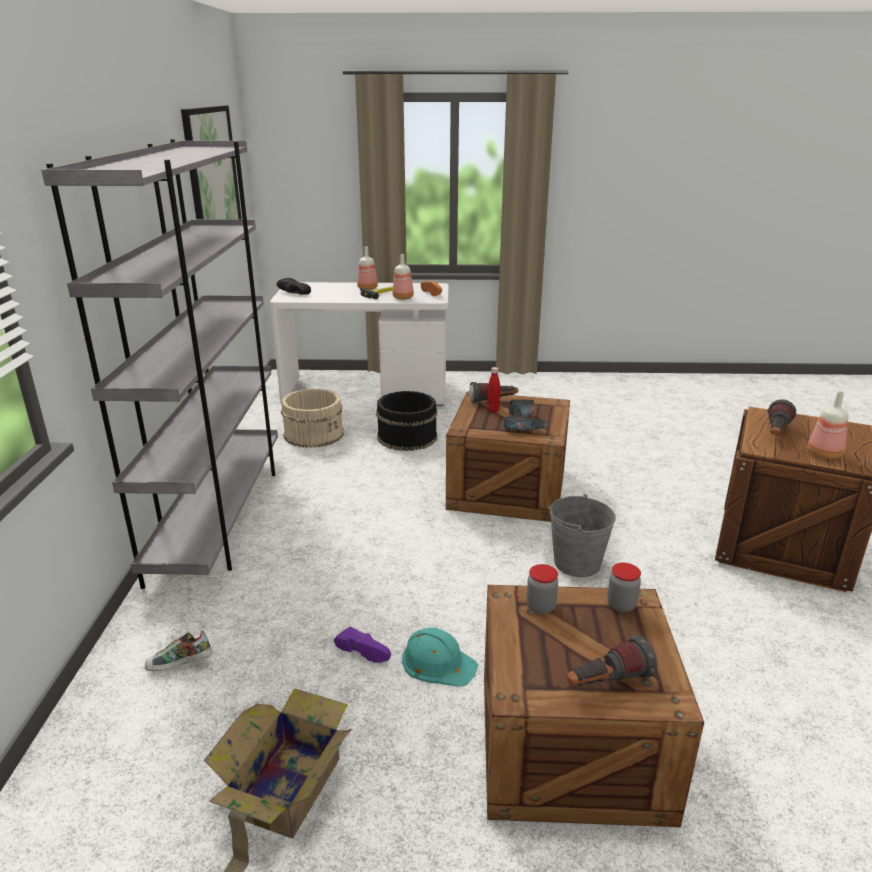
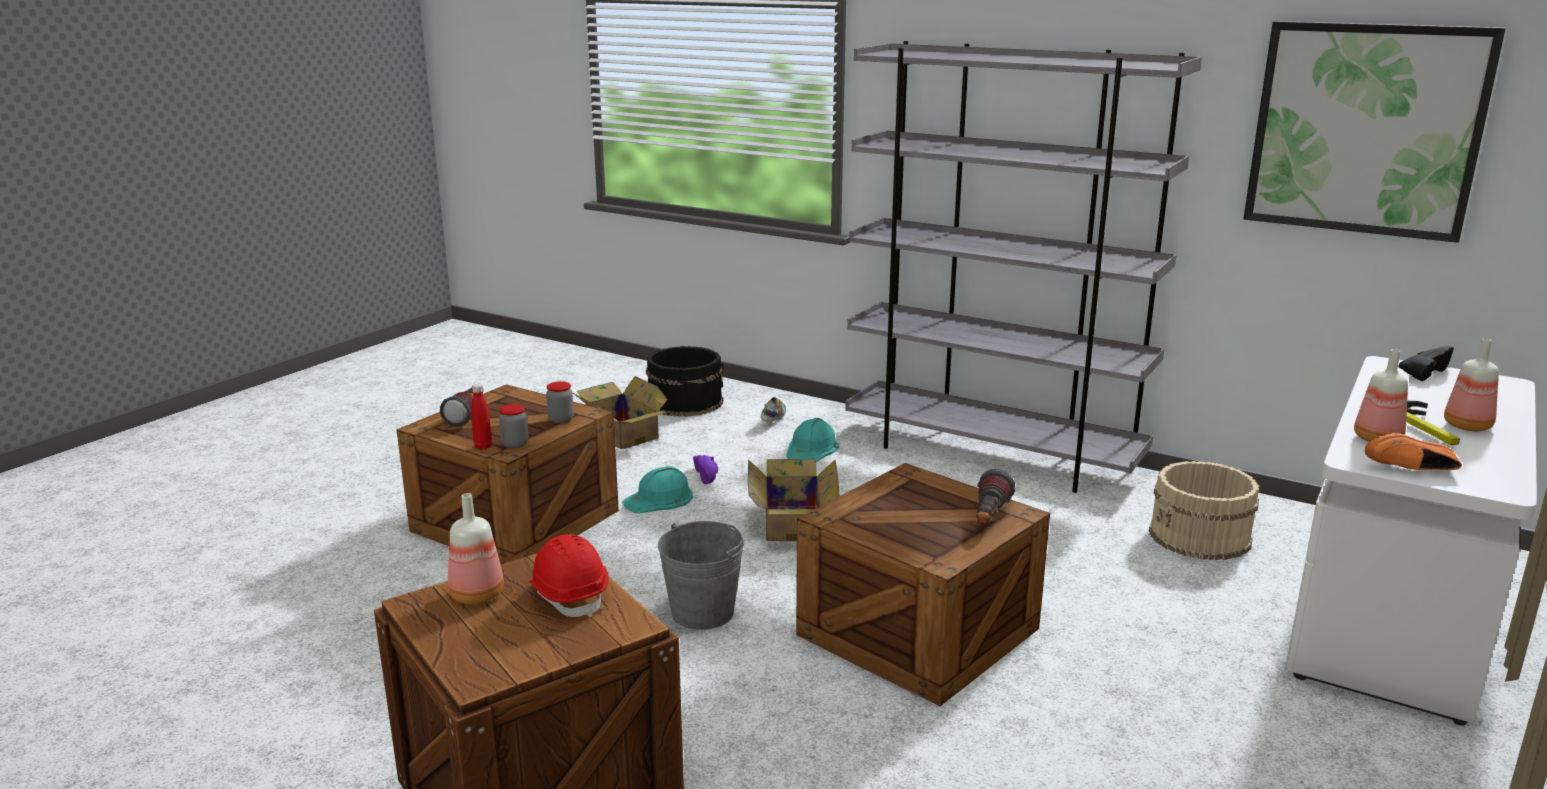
camera: 120 degrees right, 5 degrees down
purple shoe [334,627,391,663] -> purple shoe turned 75 degrees counterclockwise [693,455,718,484]
black bucket [376,391,437,451] -> black bucket moved to [646,346,724,417]
red bottle [487,367,500,412] -> red bottle moved to [471,384,492,450]
power drill [504,399,549,430] -> none
flashlight [767,399,797,435] -> red hard hat [528,534,609,618]
none -> cardboard box [748,459,839,541]
none -> turquoise hard hat [786,417,839,462]

